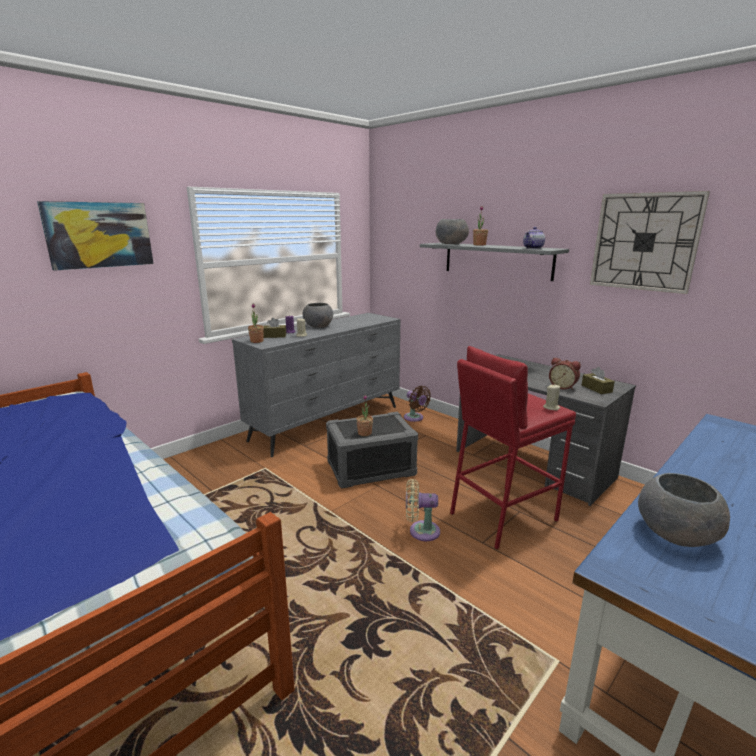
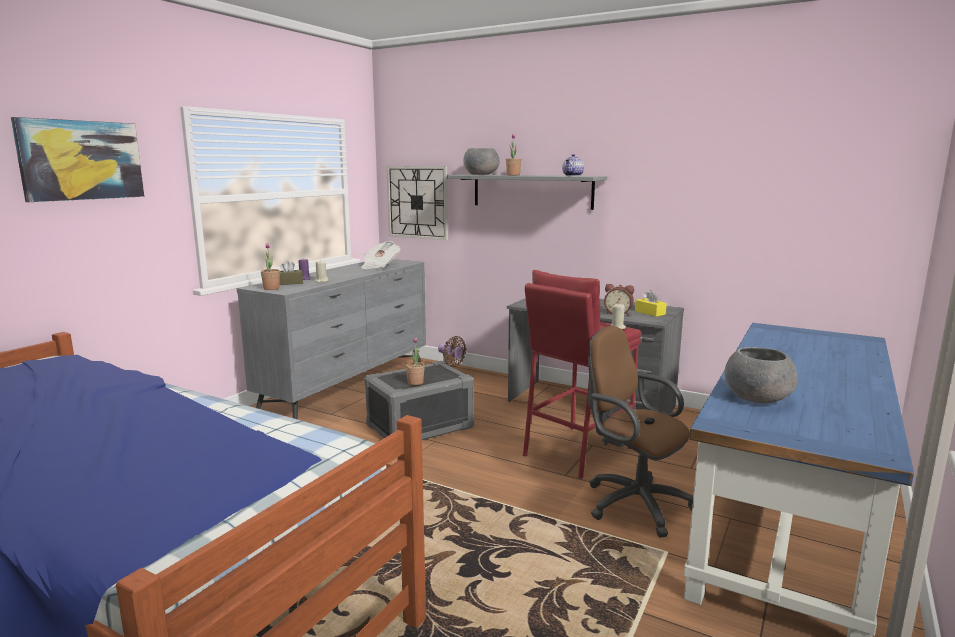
camera: 15 degrees left, 5 degrees down
grey bowl [303,303,333,328] -> none
beige fan [406,479,440,541] -> none
brown tissue box [582,367,615,394] -> yellow tissue box [635,290,667,317]
wall clock [590,191,710,294] -> wall clock moved to [386,166,448,240]
none -> newspaper [361,241,400,269]
none -> brown office chair [588,326,693,537]

